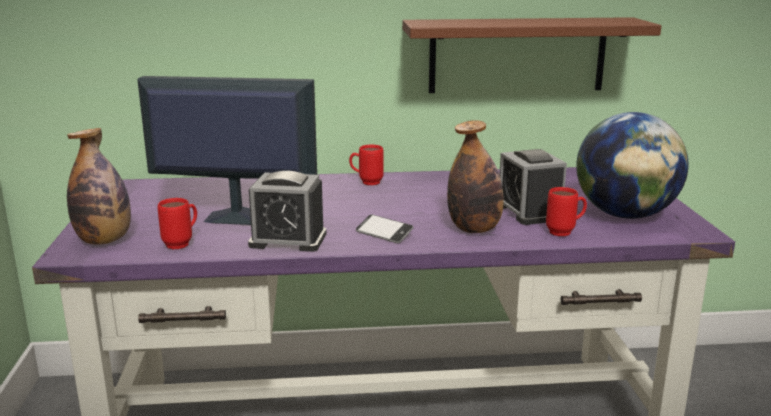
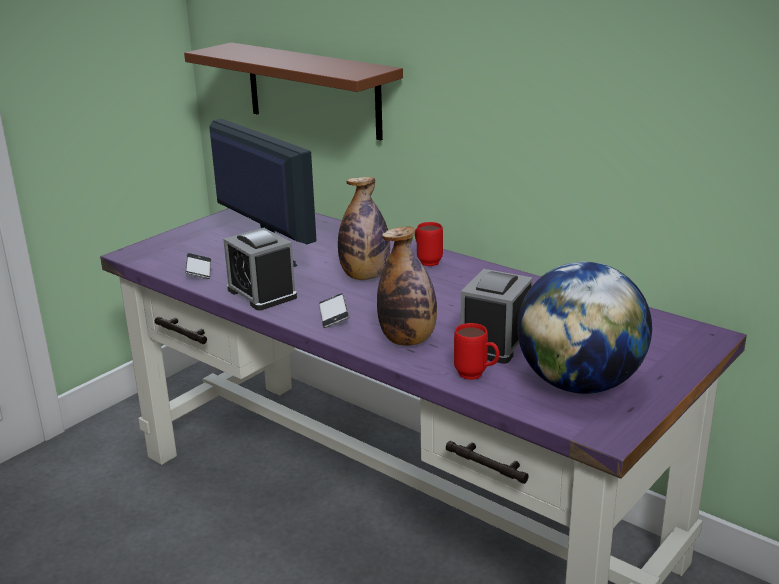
camera: 45 degrees right, 5 degrees up
bottle [67,128,131,245] -> bottle moved to [338,177,390,280]
red mug [158,198,197,249] -> phone [185,253,211,279]
brown shelf [403,17,661,93] -> brown shelf moved to [184,42,403,140]

